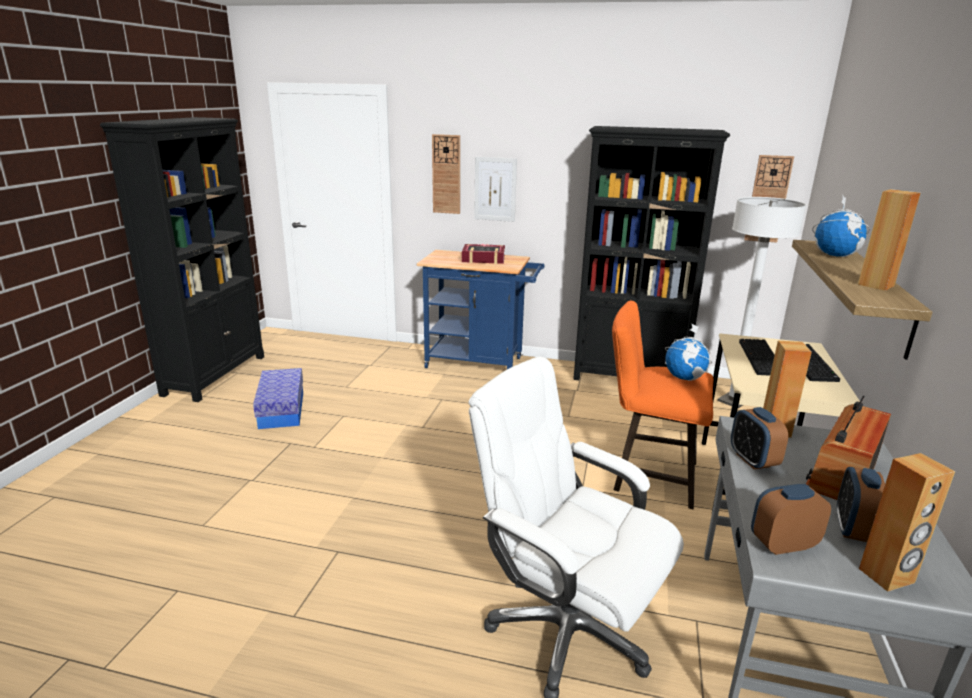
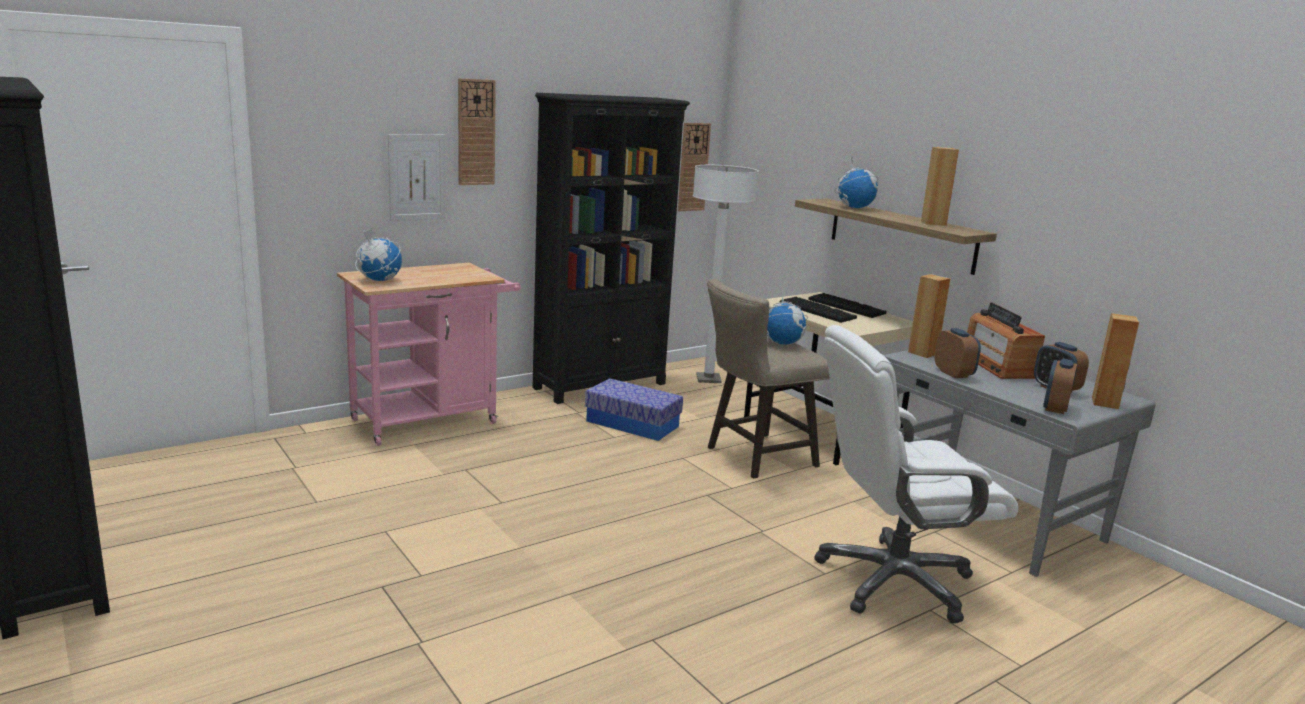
camera: 50 degrees left, 5 degrees down
storage box [253,368,303,429] -> storage box moved to [585,378,683,441]
blue cart [417,250,544,369] -> pink cart [337,263,521,446]
wall clock [432,134,460,214] -> wall clock moved to [458,78,496,185]
book [462,244,505,264] -> none
orange stool [612,301,714,509] -> beige stool [707,279,830,479]
alarm clock [731,407,788,469] -> alarm clock turned 135 degrees counterclockwise [935,328,981,378]
none -> globe [355,228,402,281]

